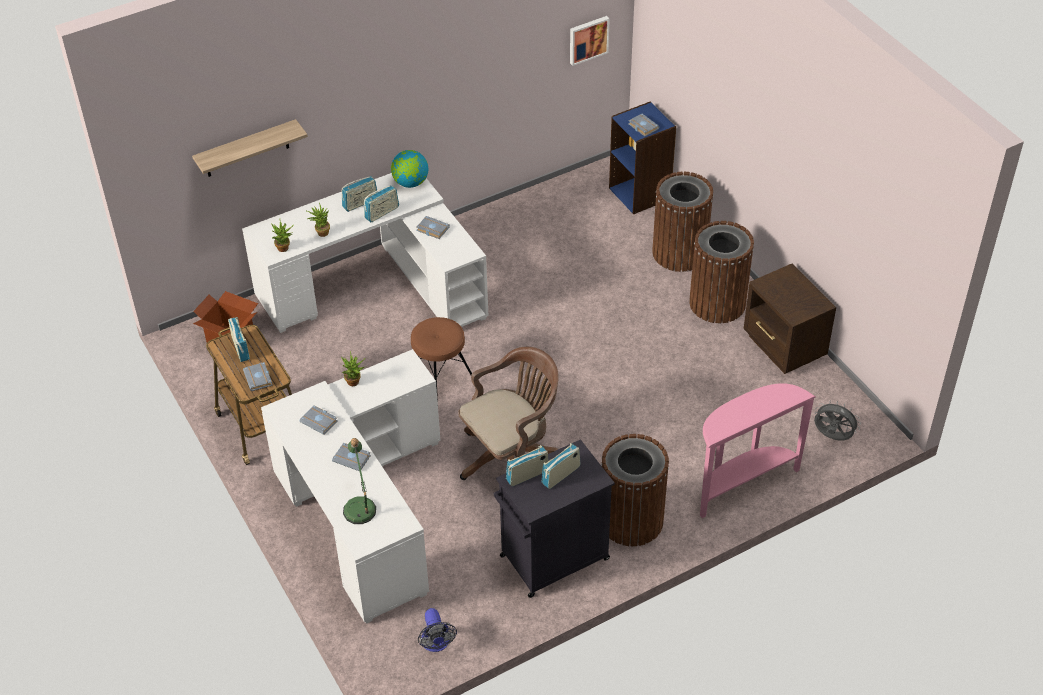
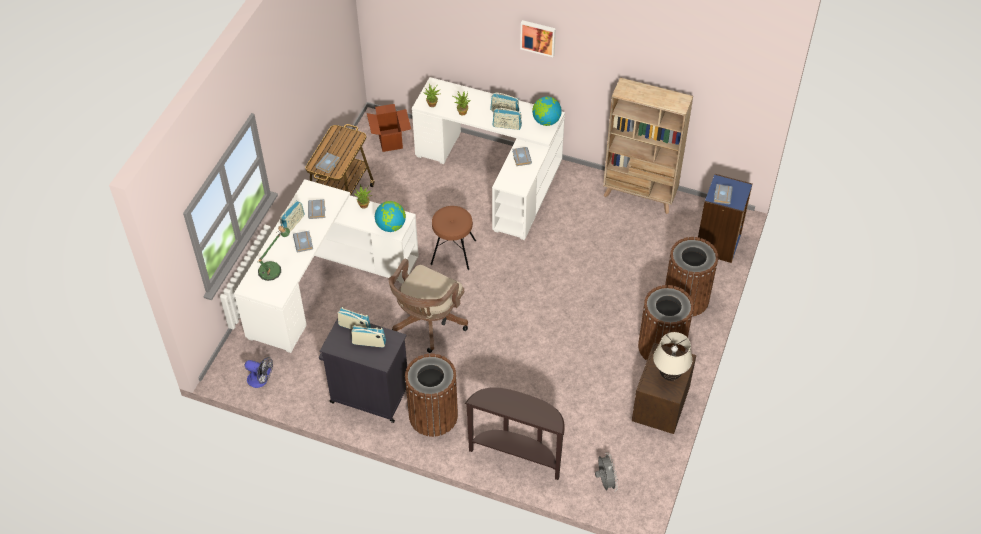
camera: 50 degrees right, 5 degrees up
shelf [192,119,308,177] -> none
radio [228,317,250,362] -> radio moved to [280,201,305,232]
fan [418,608,457,652] -> fan turned 105 degrees counterclockwise [245,357,273,388]
brown office chair [458,347,559,480] -> brown office chair turned 105 degrees clockwise [389,259,468,353]
picture [570,16,610,66] -> picture moved to [520,20,556,57]
pink console table [700,383,816,518] -> brown console table [465,387,565,480]
none -> globe [375,201,406,232]
none -> beige bookcase [603,77,693,214]
none -> beige table lamp [653,332,692,381]

